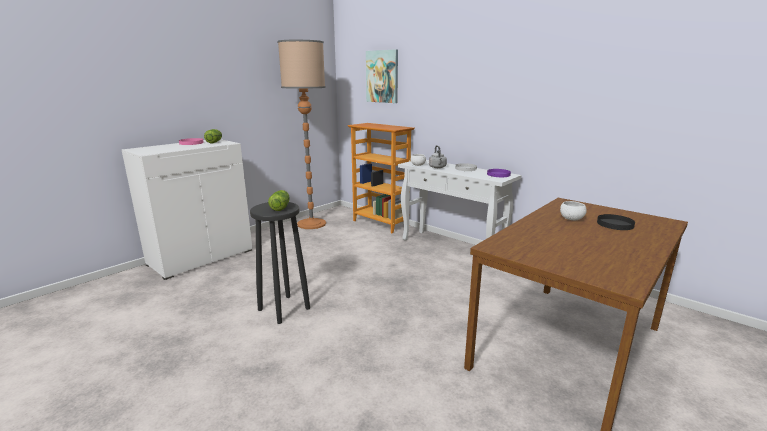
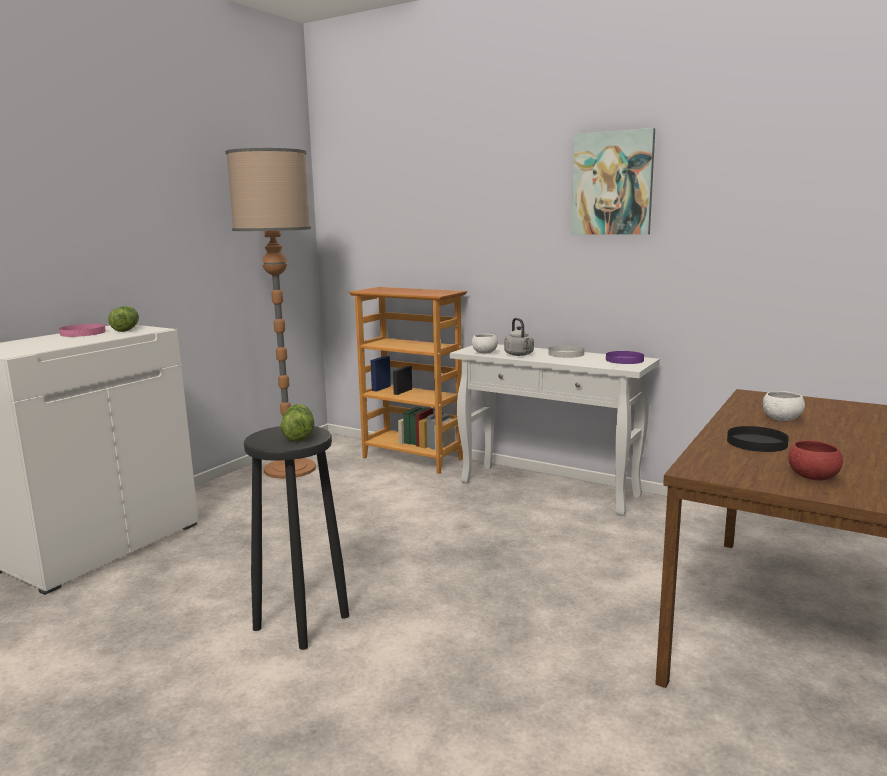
camera: 10 degrees left, 5 degrees down
picture [366,49,398,103] -> picture moved to [572,128,655,235]
black plate [597,214,635,230] -> black plate moved to [727,426,789,452]
none -> red bowl [788,440,843,481]

